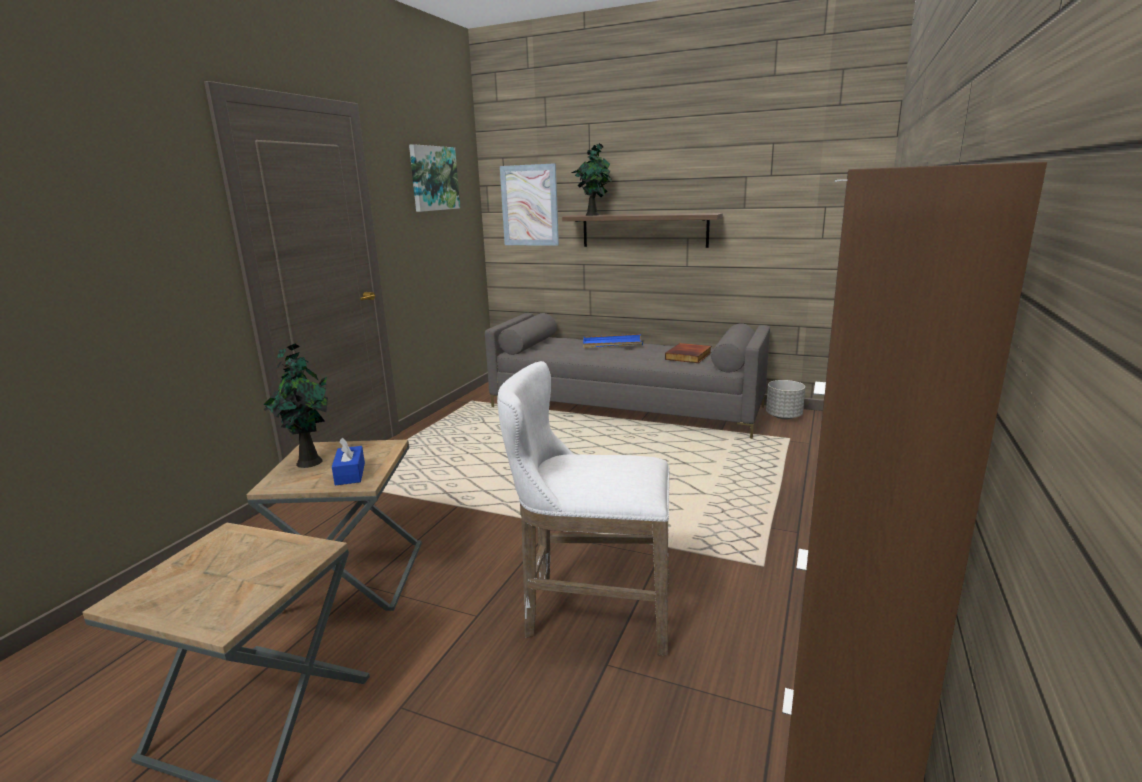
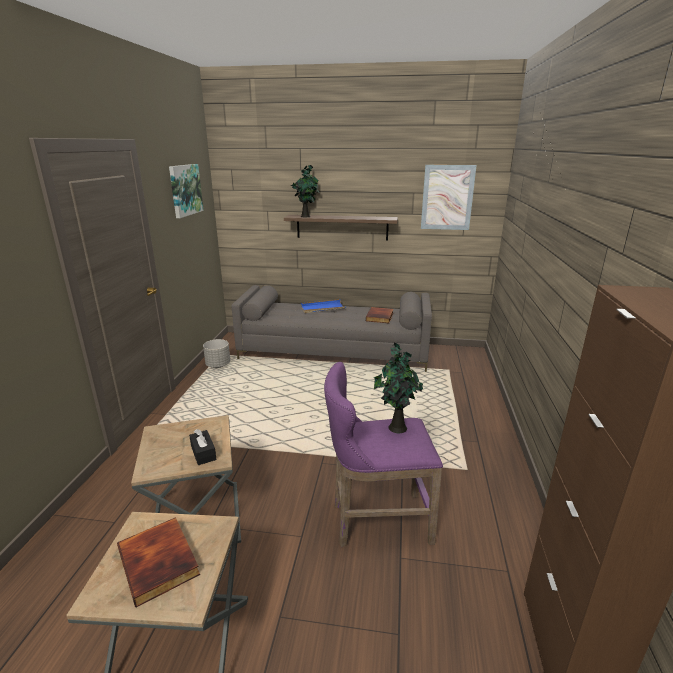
camera: 15 degrees left, 5 degrees up
potted plant [264,344,328,468] -> potted plant moved to [374,342,423,433]
blue tissue box [332,438,365,486] -> black tissue box [189,429,217,465]
white stool [497,361,669,656] -> purple stool [324,362,443,547]
picture [500,163,559,246] -> picture moved to [421,165,477,230]
grey planter [766,380,805,419] -> grey planter moved to [203,339,230,368]
none -> book [117,517,200,607]

